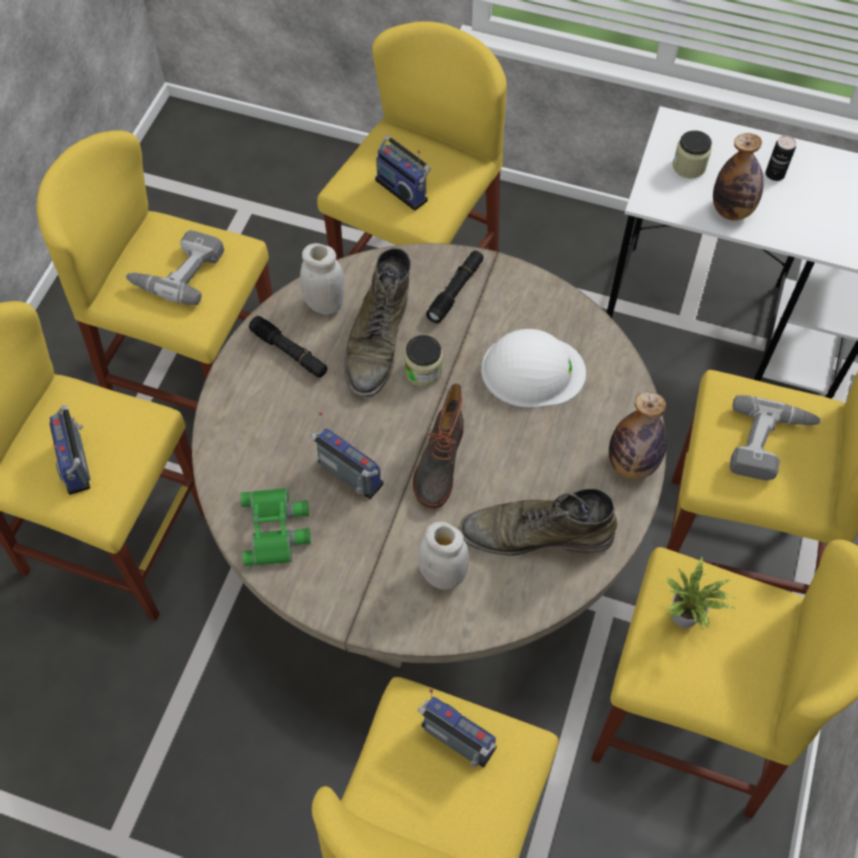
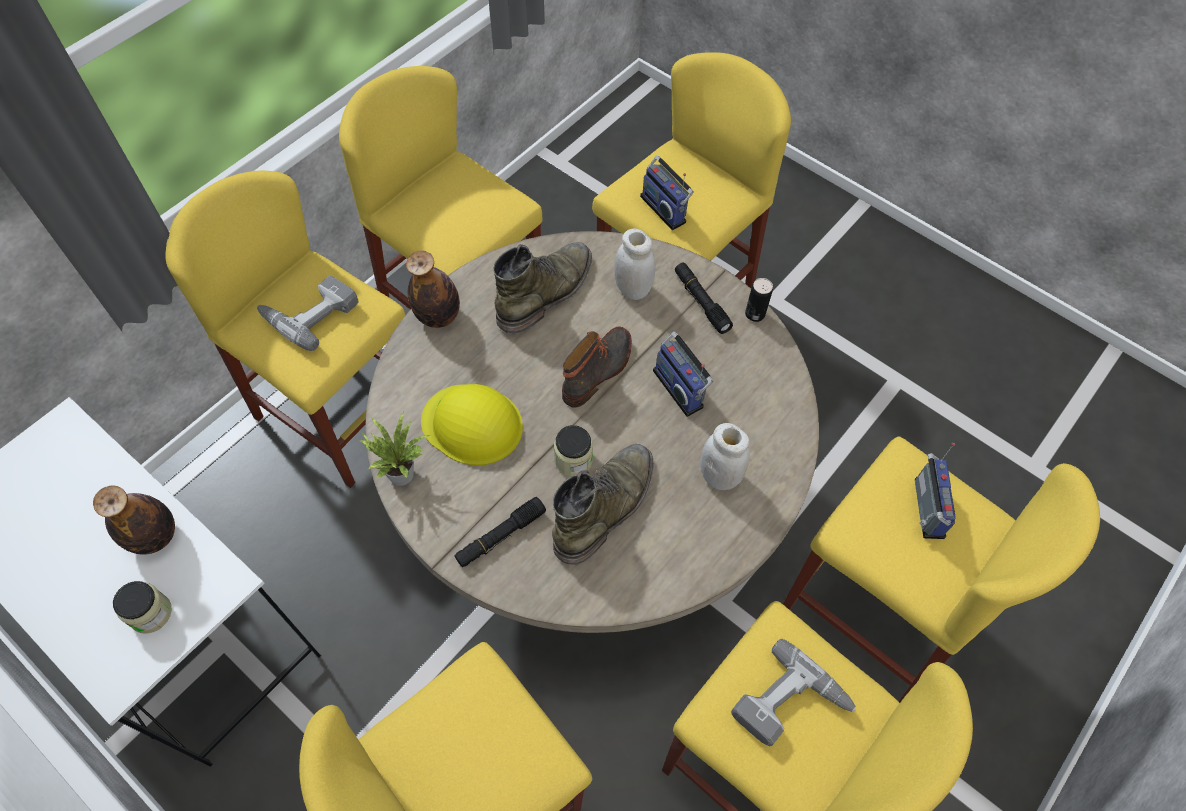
camera: 160 degrees left, 0 degrees up
green binoculars [240,488,311,566] -> none
black flashlight [249,316,328,378] -> black flashlight moved to [675,263,733,334]
white jar [300,243,345,315] -> white jar moved to [700,423,750,490]
radio [375,136,431,211] -> none
green boot [459,488,617,556] -> green boot turned 75 degrees counterclockwise [493,242,592,333]
white hard hat [481,329,586,408] -> yellow hard hat [421,384,523,465]
potted plant [666,555,736,630] -> potted plant moved to [360,412,430,486]
can [765,135,796,181] -> can moved to [745,278,773,322]

